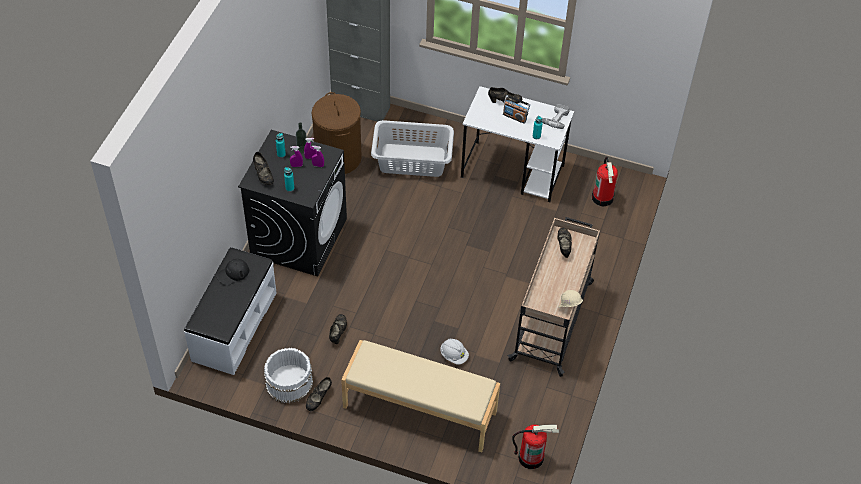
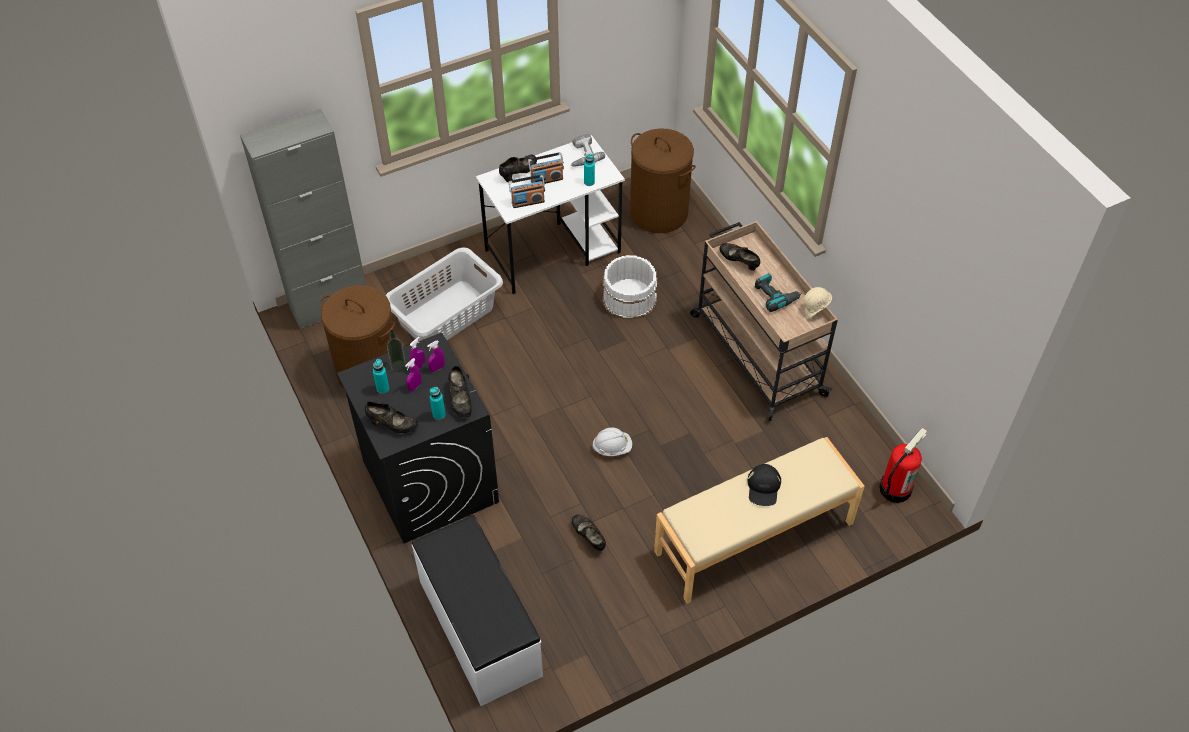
camera: 45 degrees left, 0 degrees up
black cap [217,259,249,285] -> black cap moved to [748,464,781,506]
white bucket [264,348,313,403] -> white bucket moved to [603,255,657,320]
black shoe [306,377,332,411] -> black shoe moved to [448,366,472,418]
white hard hat [440,339,469,365] -> white hard hat moved to [592,427,632,456]
fire extinguisher [592,157,618,206] -> brown laundry basket [630,128,696,233]
none -> radio [509,175,545,208]
none -> power drill [755,273,802,312]

